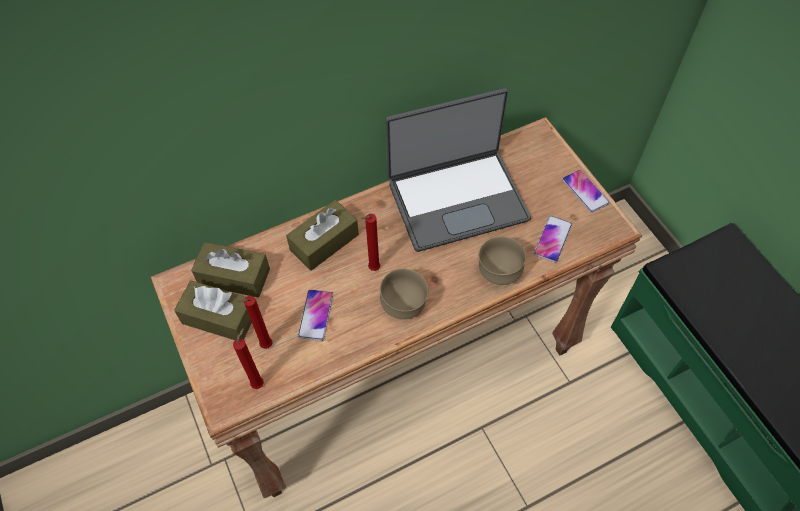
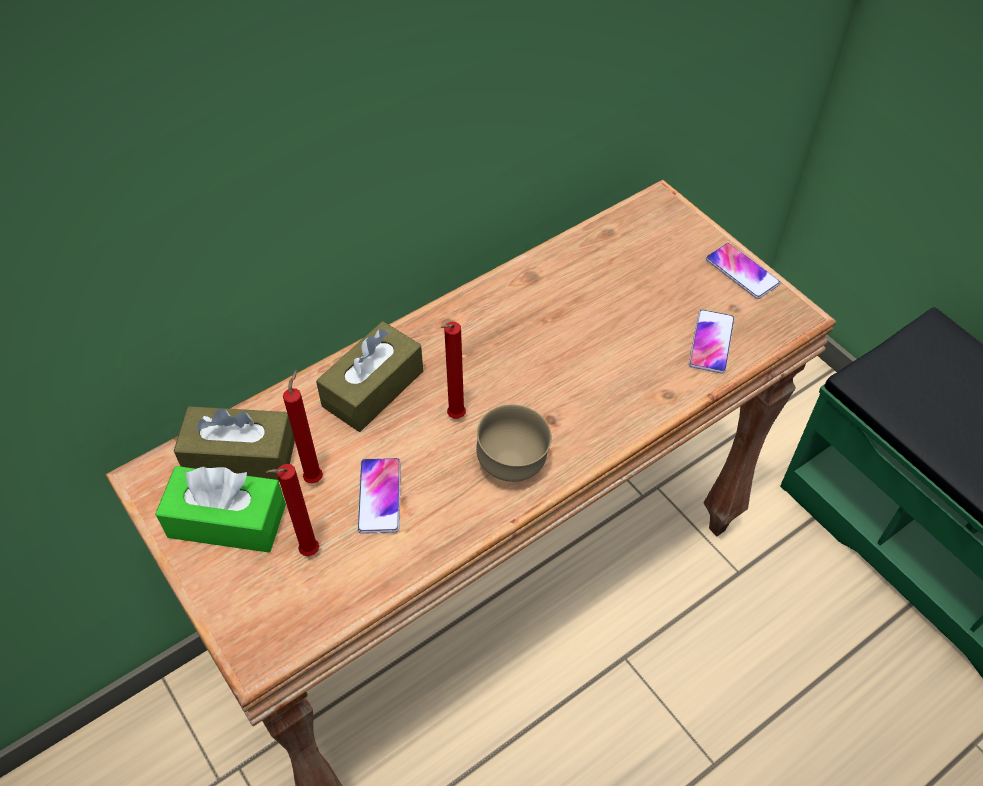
camera: 10 degrees left, 5 degrees down
brown tissue box [174,280,252,340] -> green tissue box [155,466,286,553]
red candle [233,328,264,389] -> red candle moved to [283,370,323,484]
laptop [386,88,531,252] -> none
brown bowl [479,236,526,285] -> none

